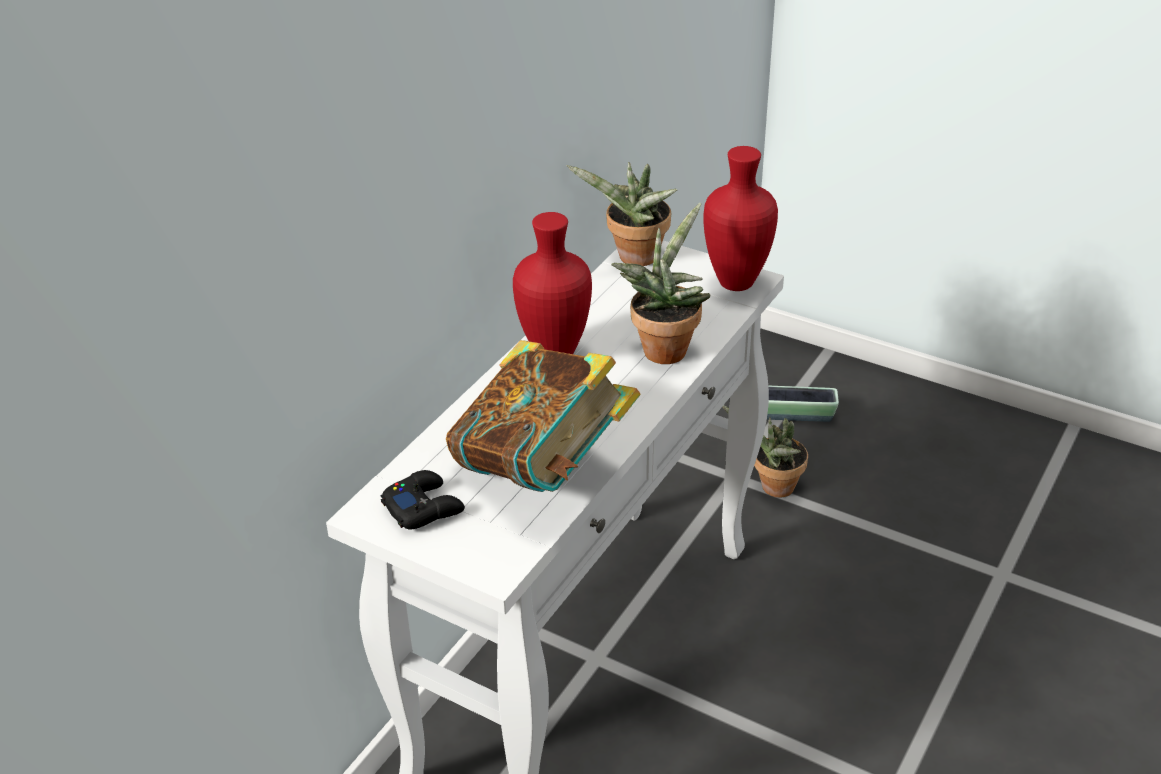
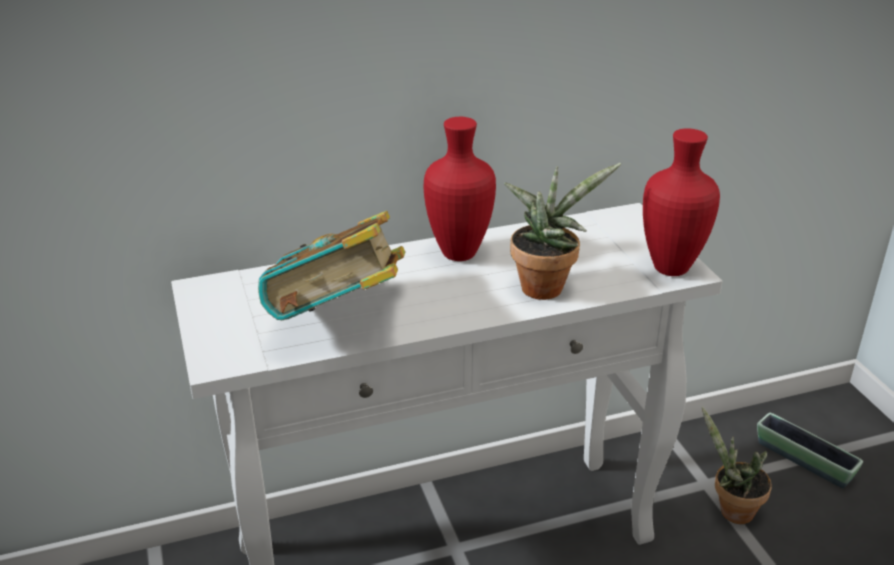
camera: 40 degrees right, 5 degrees down
black game controller [380,470,465,530] -> none
potted plant [566,162,678,266] -> none

